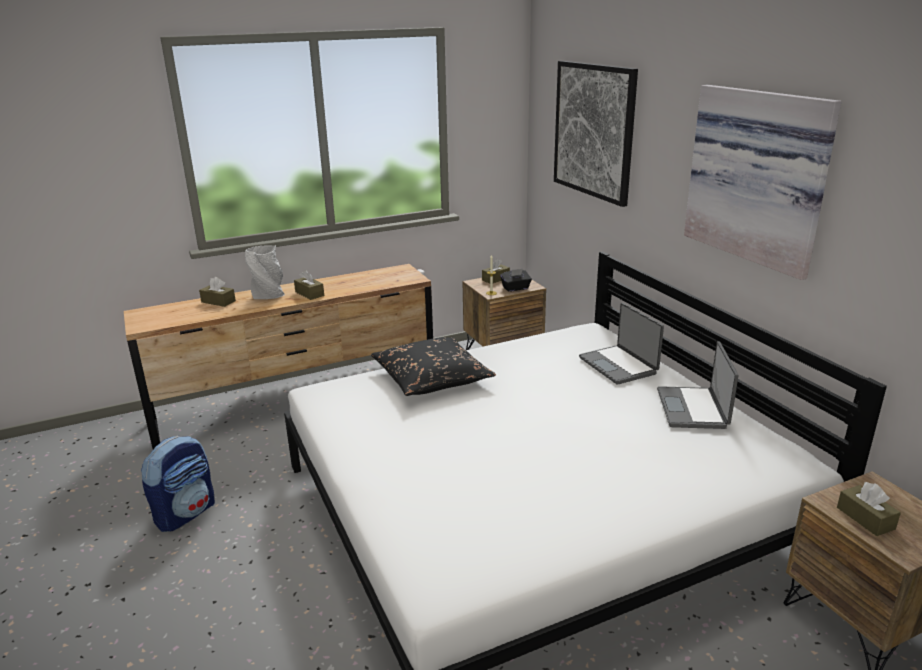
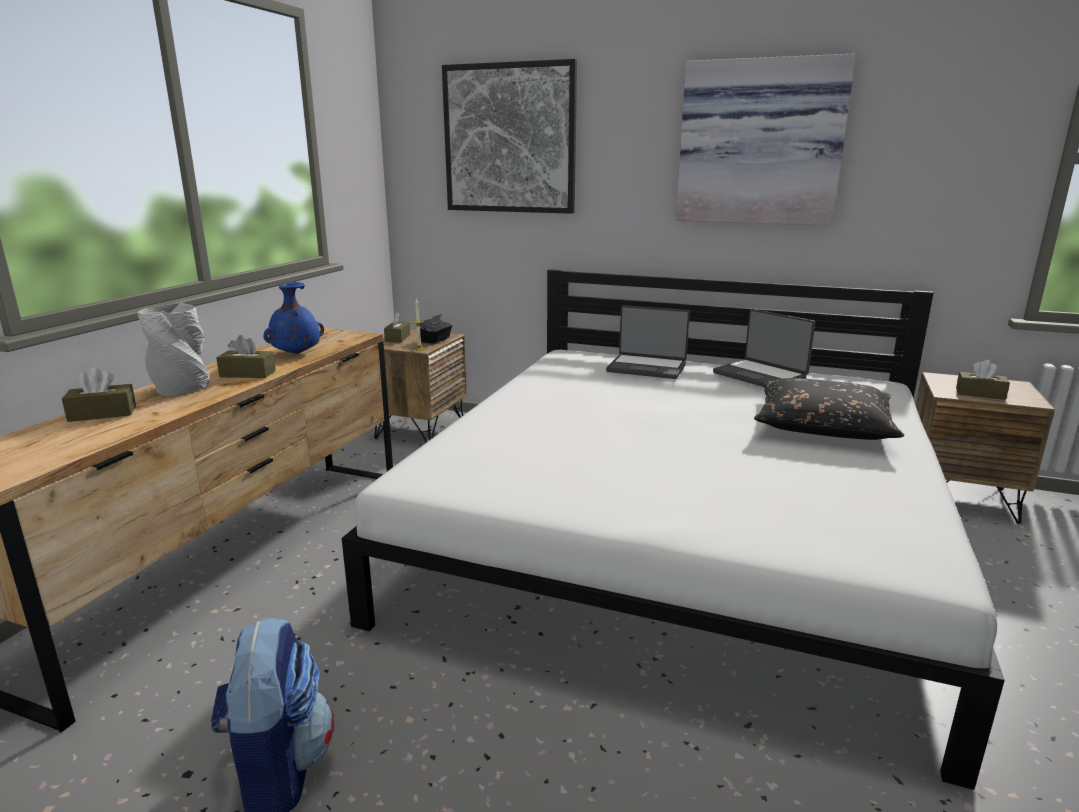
camera: 45 degrees left, 5 degrees down
black pillow [371,337,496,396] -> black pillow moved to [754,378,904,440]
none -> blue vase [263,282,324,354]

